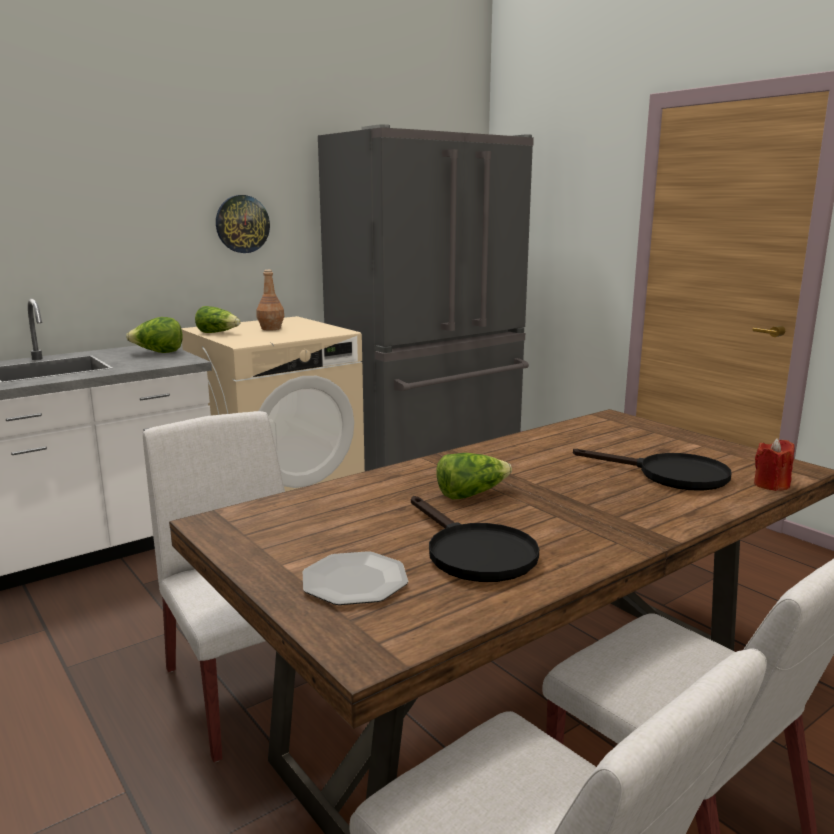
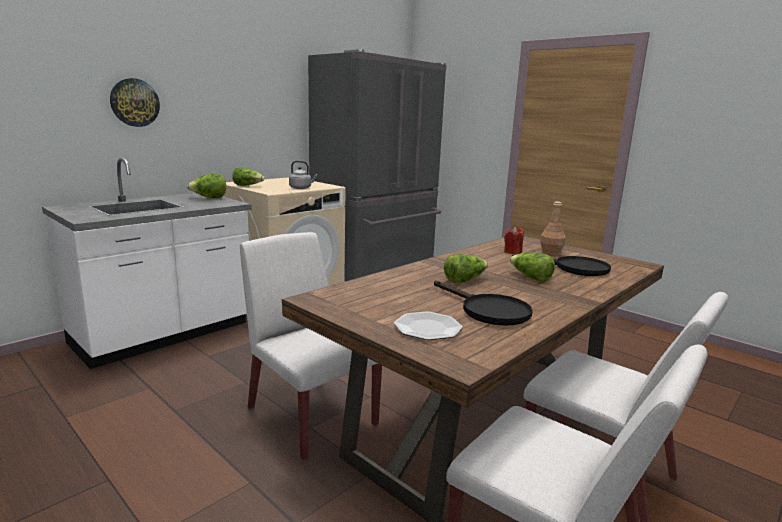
camera: 10 degrees left, 0 degrees up
wall clock [216,195,270,253] -> wall clock moved to [110,78,160,127]
brown bottle [257,270,284,330] -> brown bottle moved to [540,201,566,255]
red candle [754,438,795,491] -> red candle moved to [504,227,524,254]
none -> grey kettle [289,161,317,189]
none -> lettuce [510,253,555,282]

